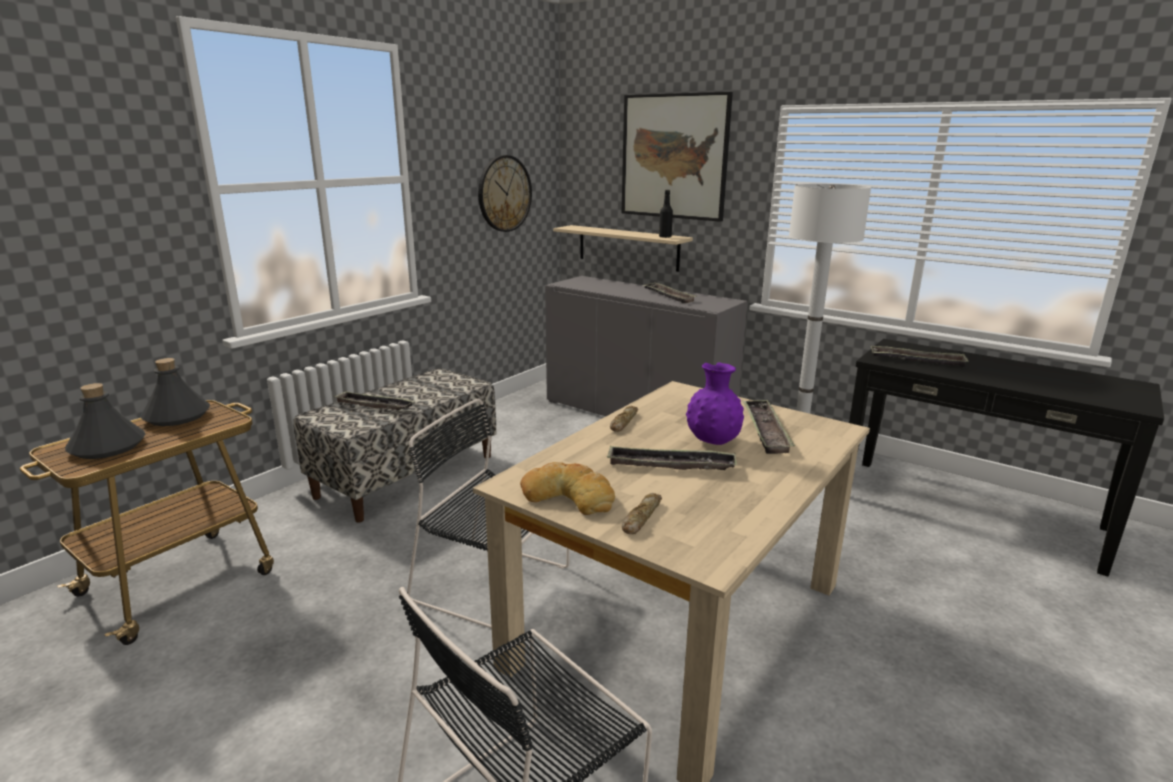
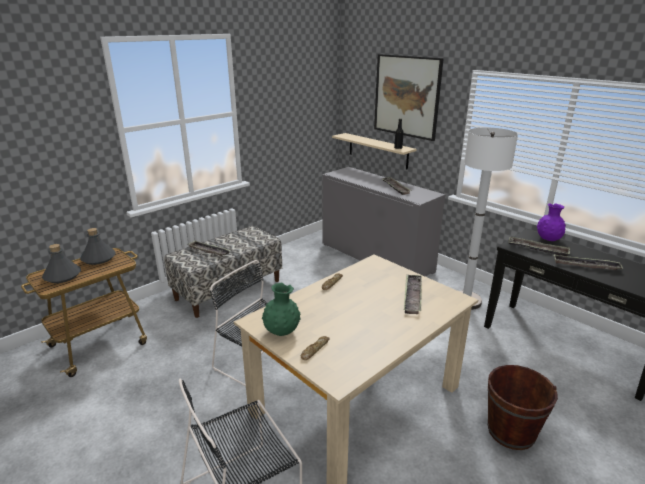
camera: 10 degrees right, 5 degrees up
wall clock [478,155,532,232] -> none
bread [520,462,615,515] -> green vase [262,283,301,336]
tray [607,445,737,470] -> tray moved to [554,255,623,270]
purple vase [686,362,744,445] -> purple vase moved to [536,203,566,241]
none -> brown bucket [487,365,558,450]

